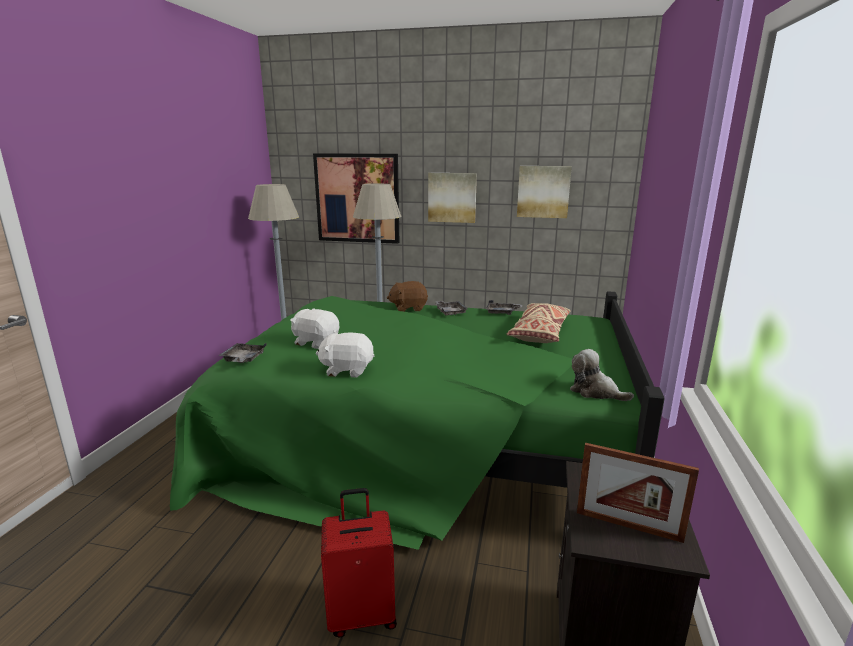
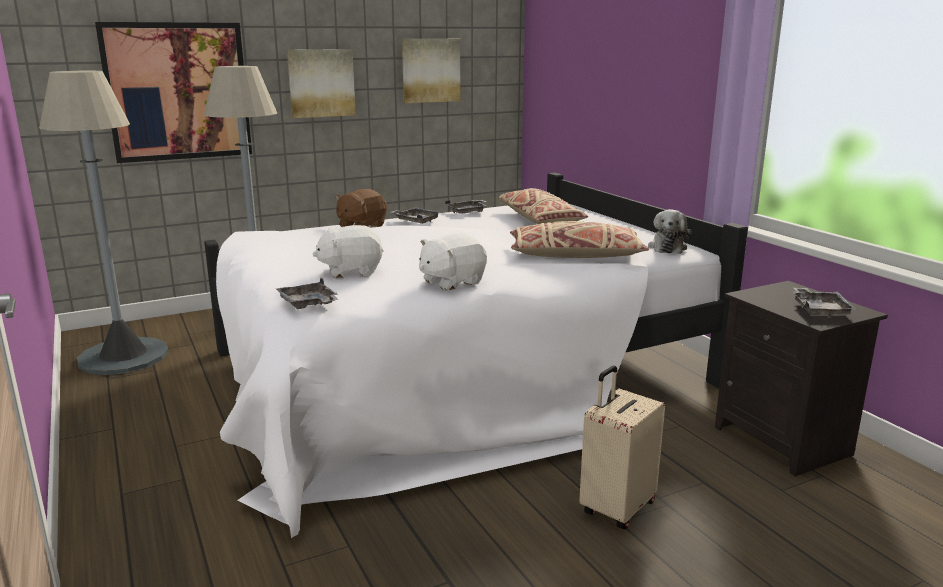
camera: 40 degrees left, 0 degrees up
green bed [170,291,665,550] -> white bed [204,173,748,538]
red suitcase [321,488,397,638] -> beige suitcase [579,366,665,529]
plush toy [570,349,634,401] -> plush toy turned 75 degrees counterclockwise [648,209,692,254]
picture frame [577,443,699,543] -> grey tray [792,287,856,317]
none -> beige pillow [510,221,649,258]

